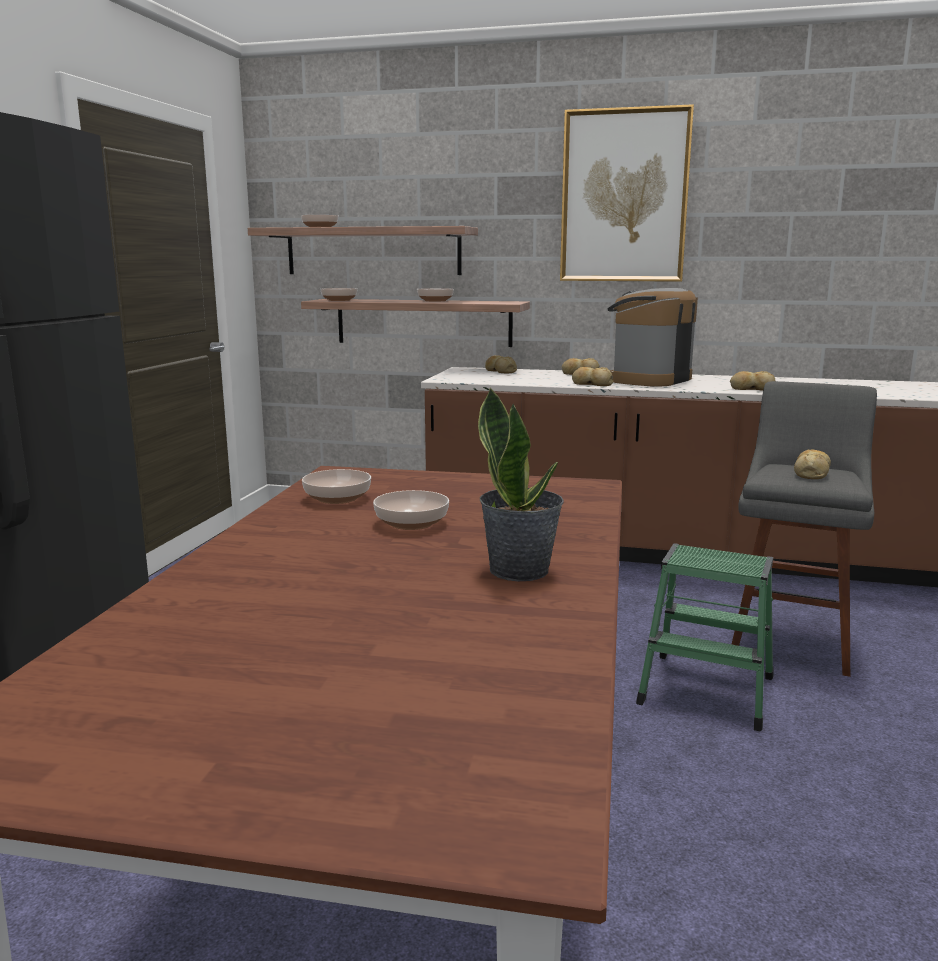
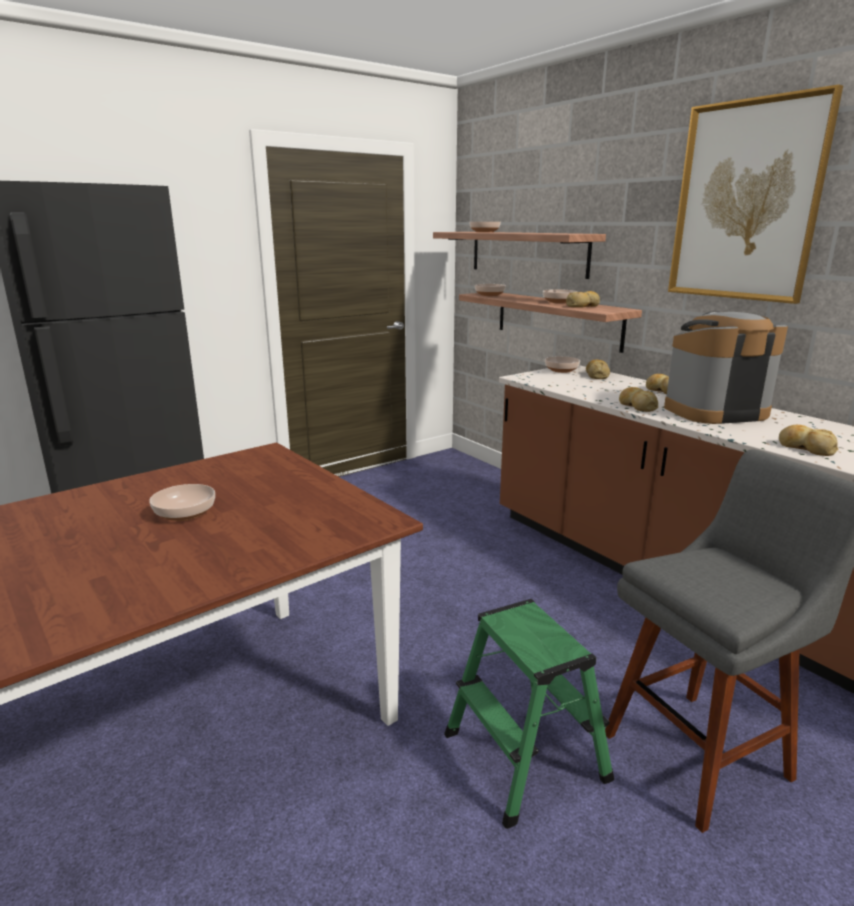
camera: 40 degrees right, 5 degrees up
bowl [302,469,371,504] -> bowl moved to [545,356,580,373]
potted plant [478,387,564,581] -> none
bread [794,449,831,479] -> bread moved to [566,291,600,308]

